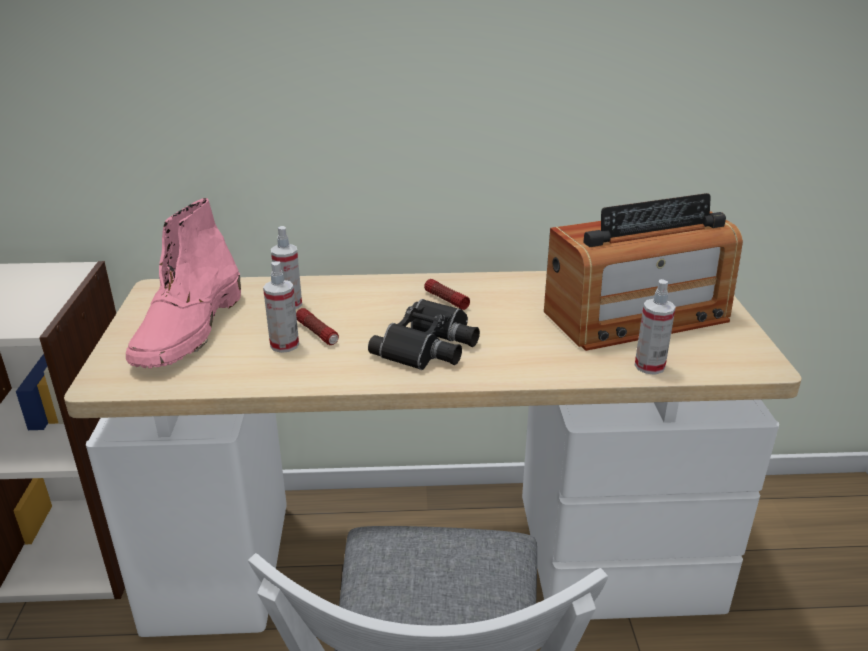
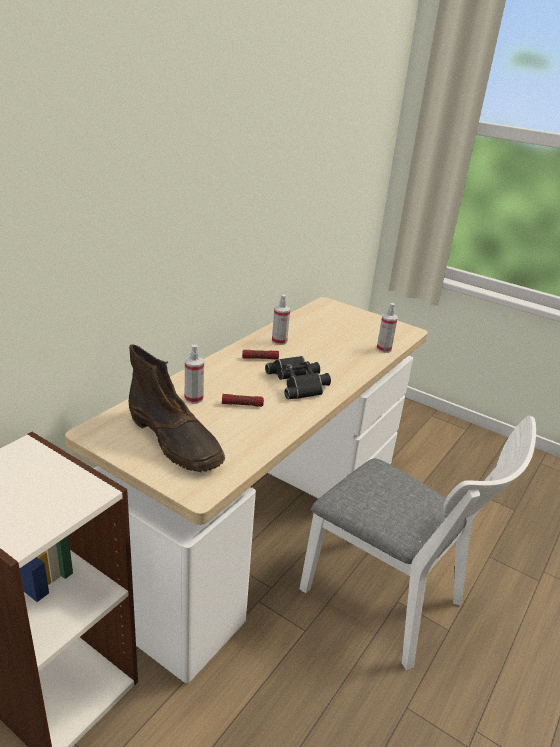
camera: 55 degrees left, 0 degrees up
pink boot [126,198,241,368] -> brown boot [129,345,225,472]
spray bottle [263,261,299,353] -> spray bottle moved to [272,295,290,345]
radio [544,193,743,351] -> none

